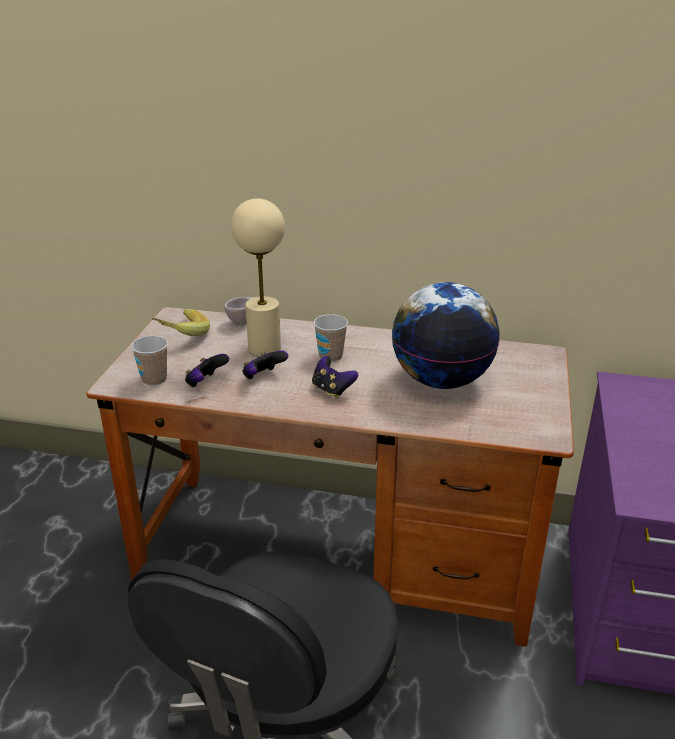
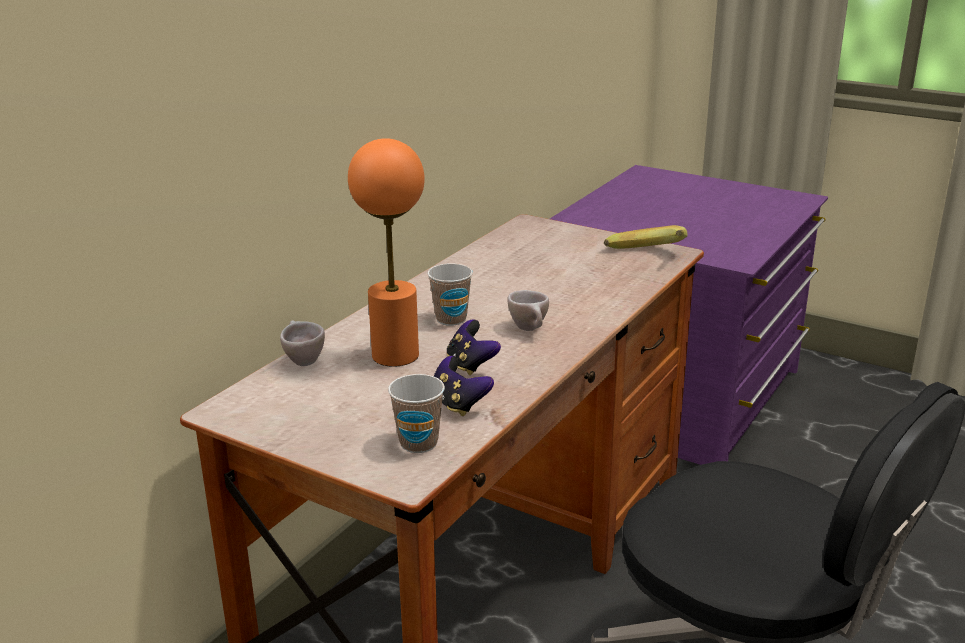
camera: 70 degrees left, 5 degrees down
banana [152,309,210,336] -> banana moved to [604,225,688,249]
beige table lamp [231,198,285,357] -> orange table lamp [348,138,425,367]
game controller [312,356,358,398] -> beige cup [507,290,549,331]
globe [392,282,500,389] -> none

